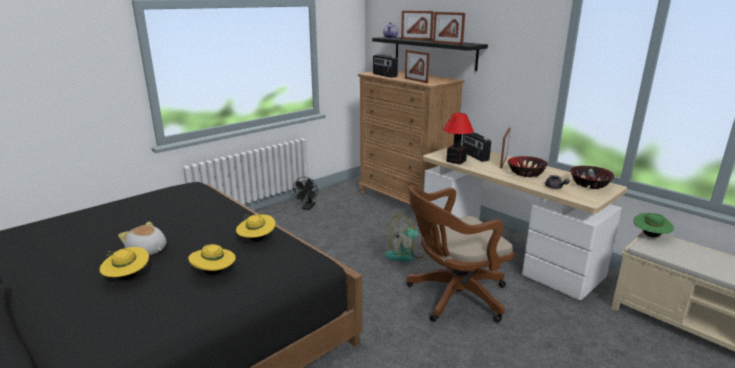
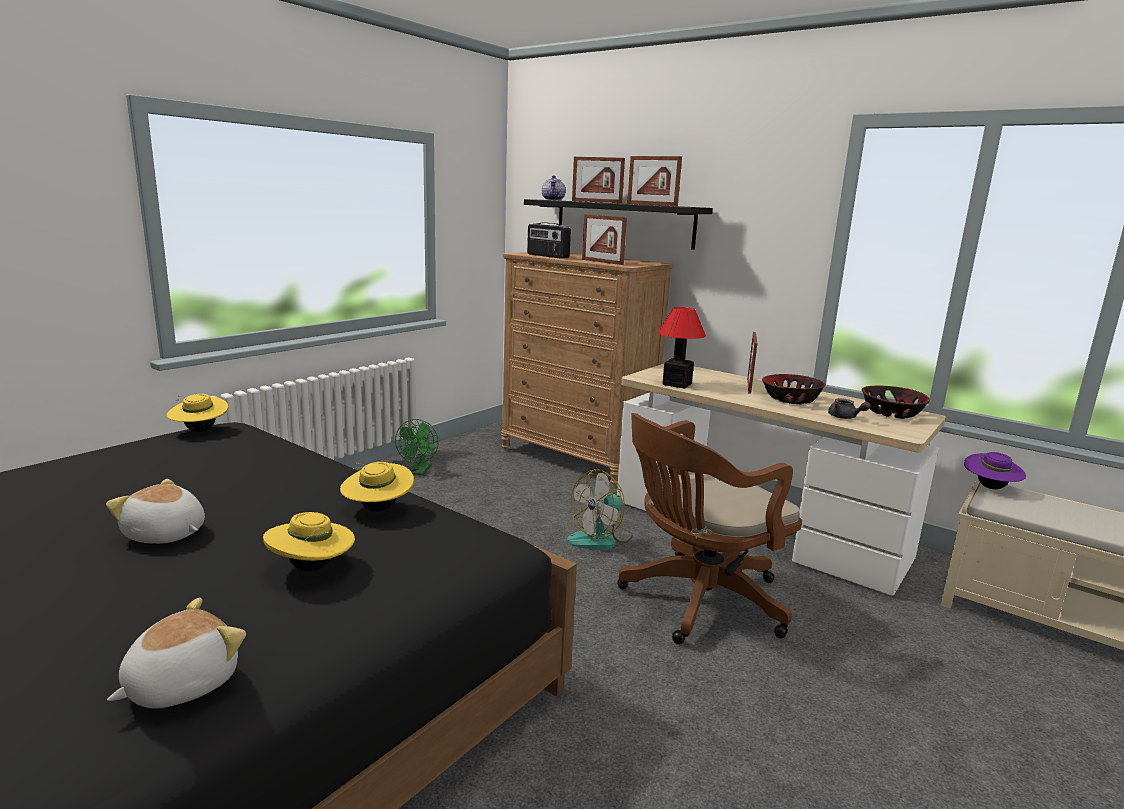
camera: 10 degrees left, 5 degrees down
yellow hat [99,247,149,280] -> yellow hat moved to [166,394,228,432]
black fan [293,177,318,210] -> green fan [395,419,439,475]
radio [462,132,491,162] -> none
green hat [633,213,674,237] -> purple hat [964,452,1026,489]
none -> plush toy [107,598,246,709]

